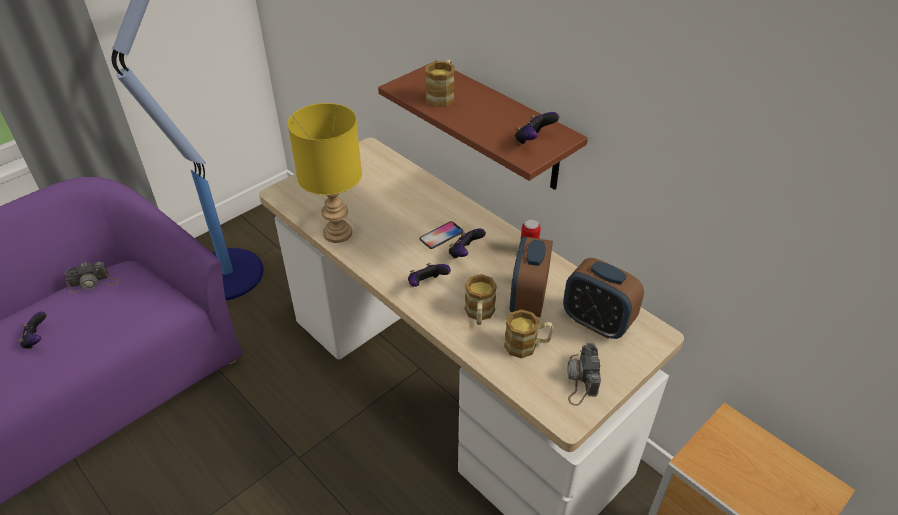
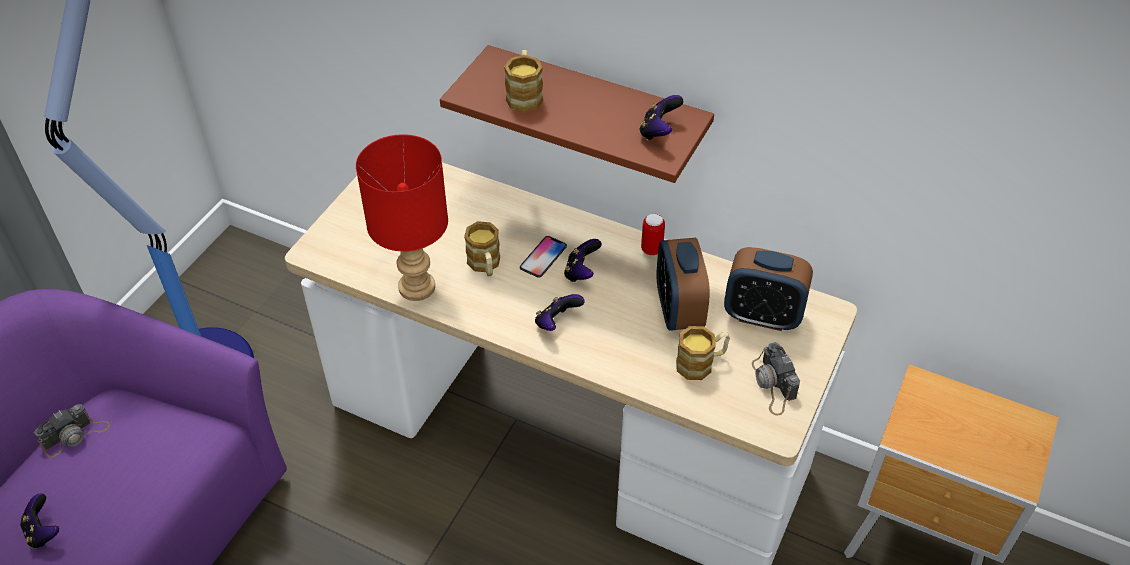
camera: 20 degrees left, 5 degrees up
yellow table lamp [288,103,362,243] -> red table lamp [356,134,448,301]
mug [464,274,497,325] -> mug moved to [464,221,500,276]

